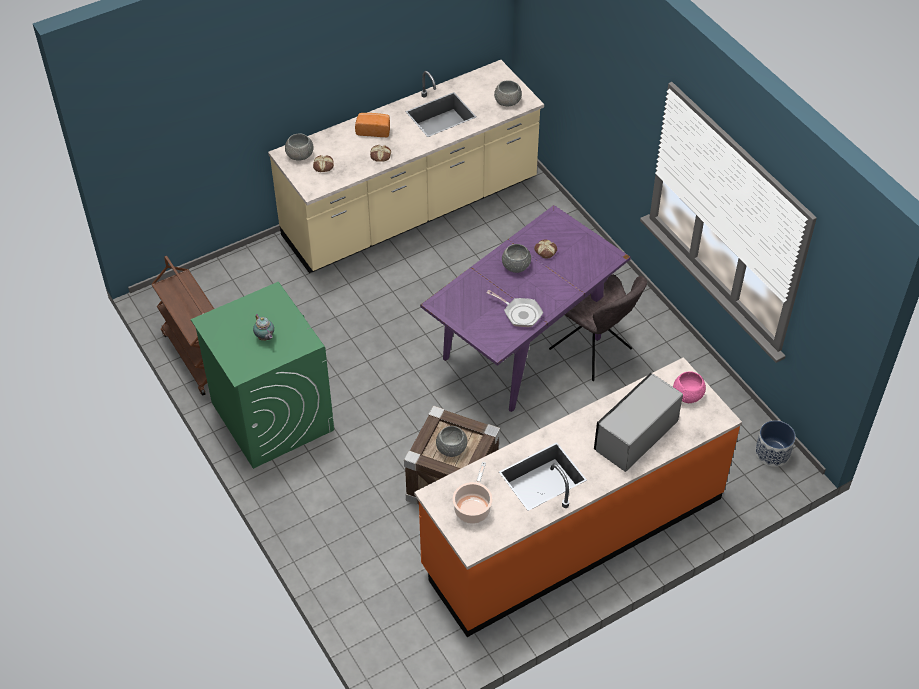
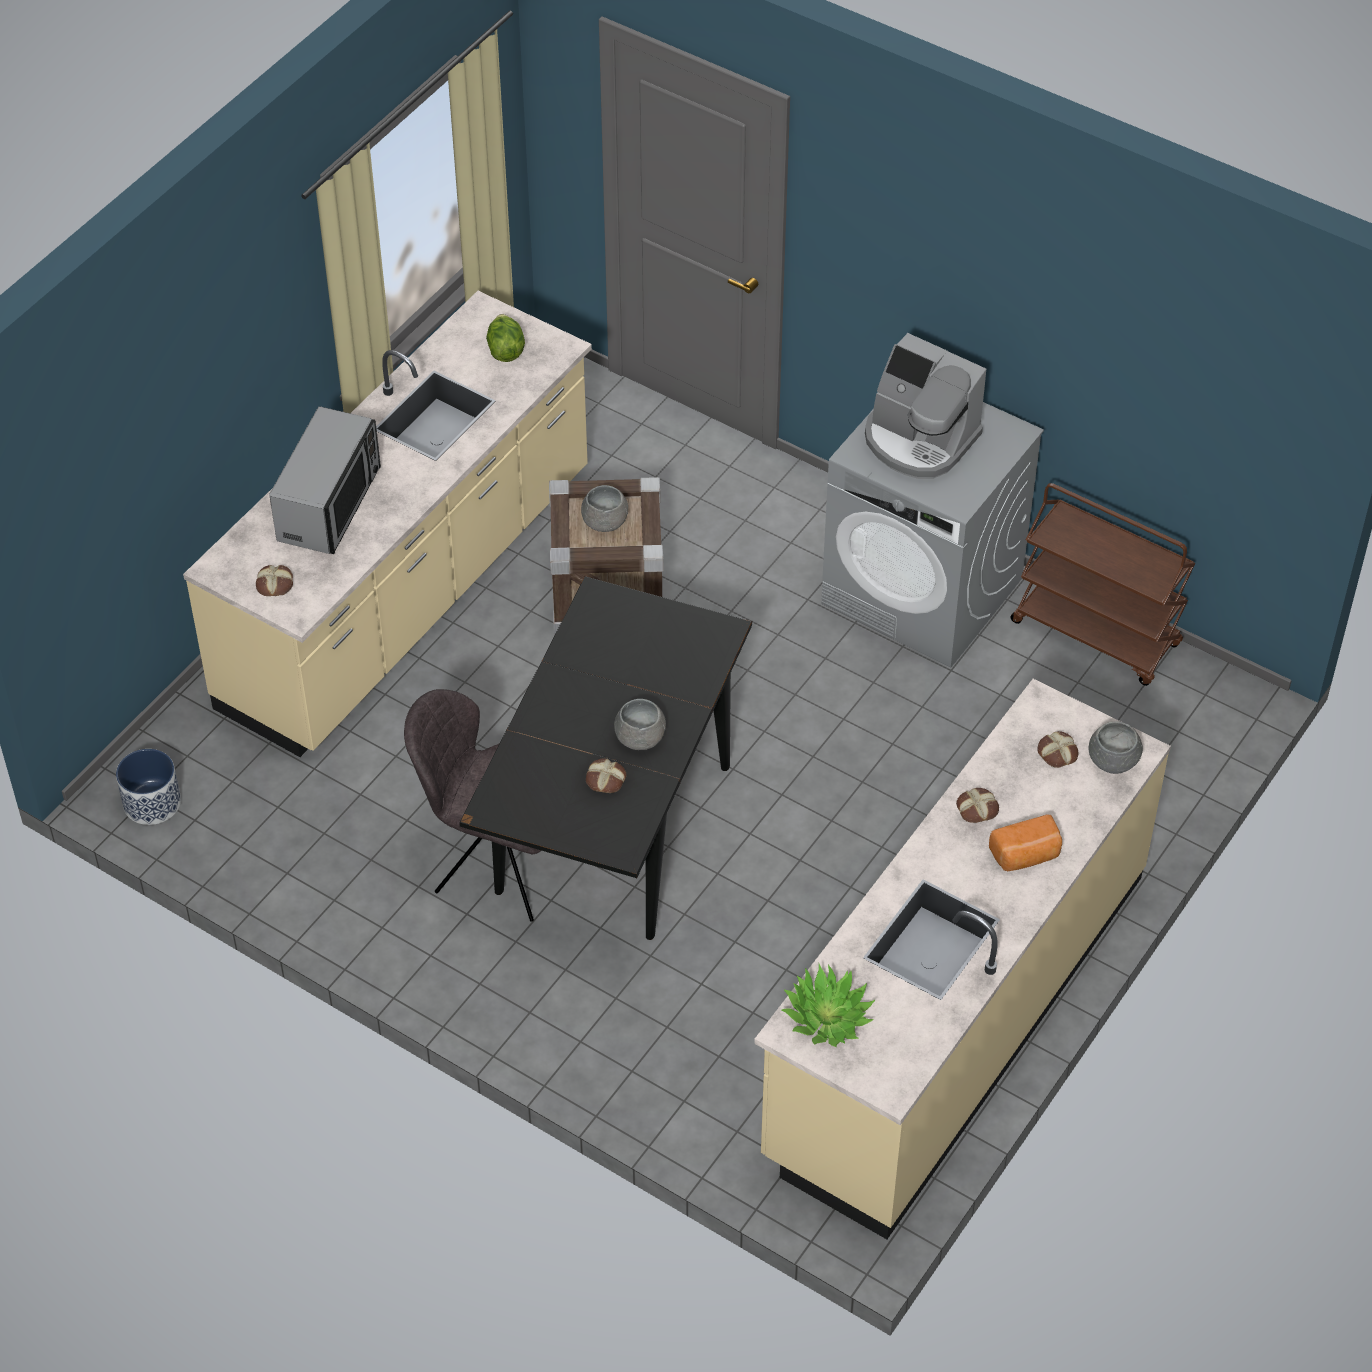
camera: 155 degrees right, 0 degrees up
green washing machine [191,282,334,469] -> grey washing machine [821,402,1044,667]
teapot [253,314,274,341] -> coffee machine [865,333,986,479]
orange counter [414,357,742,637] -> beige counter [183,291,592,757]
purple dining table [420,205,631,412] -> black dining table [459,576,752,940]
cooking pot [452,462,493,524] -> lettuce [486,314,525,362]
frying pan [486,290,543,327] -> none
grey bowl [494,80,522,106] -> potted plant [782,964,875,1047]
pink bowl [673,371,706,403] -> bread [256,565,293,596]

